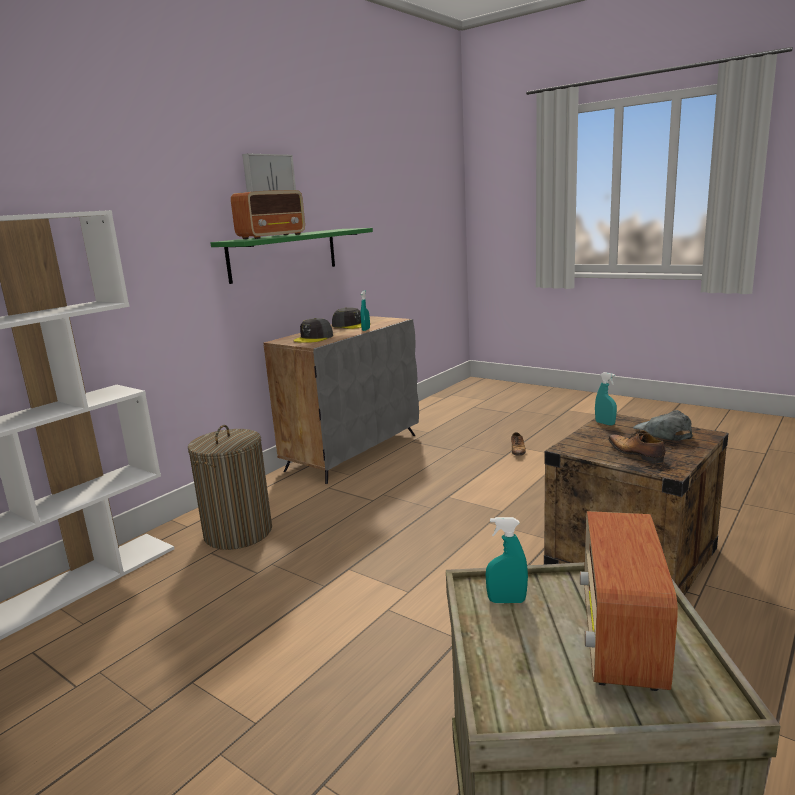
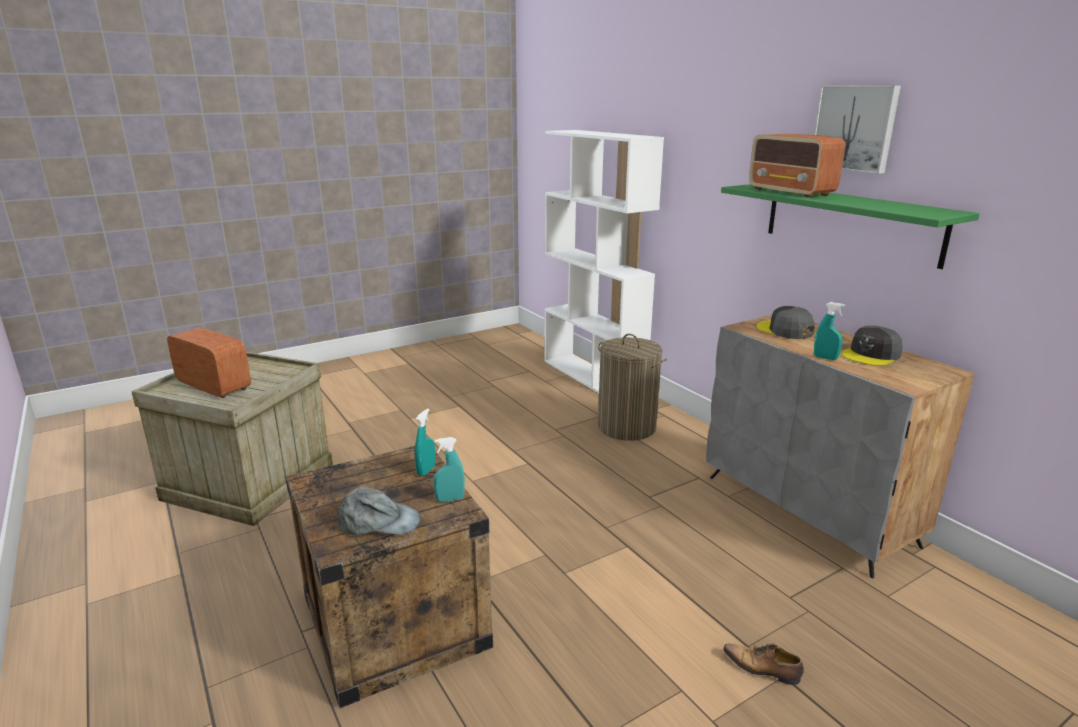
camera: 110 degrees right, 5 degrees up
turquoise spray bottle [485,517,528,603] -> turquoise spray bottle moved to [415,409,436,476]
shoe [608,430,665,463] -> none

